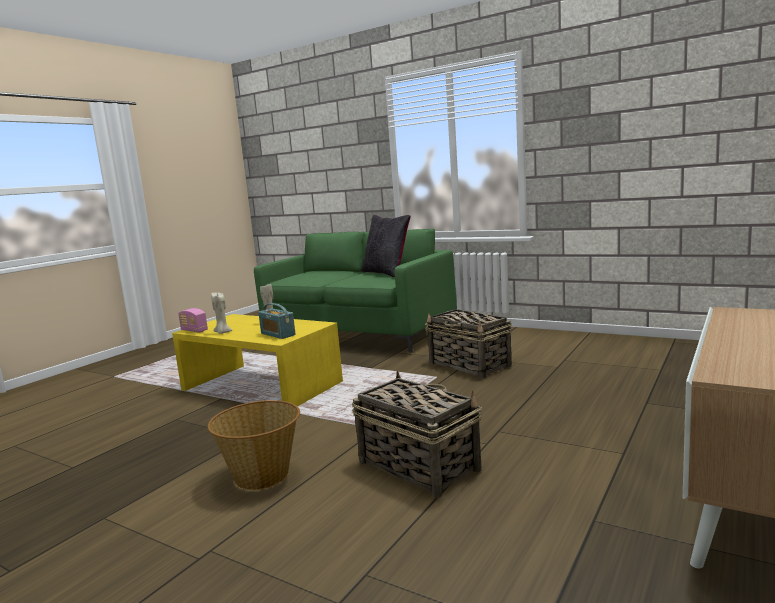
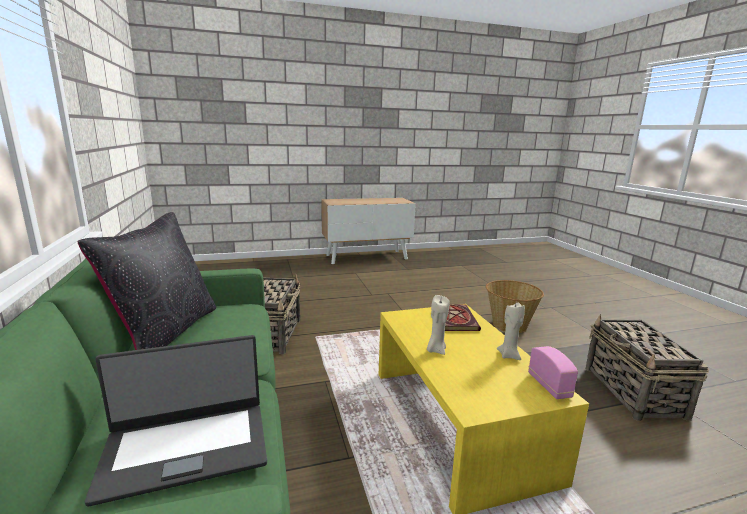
camera: 140 degrees left, 5 degrees up
radio [258,303,296,339] -> book [445,304,481,331]
basket [352,370,482,498] -> basket moved to [586,314,709,421]
none -> laptop [85,335,267,506]

